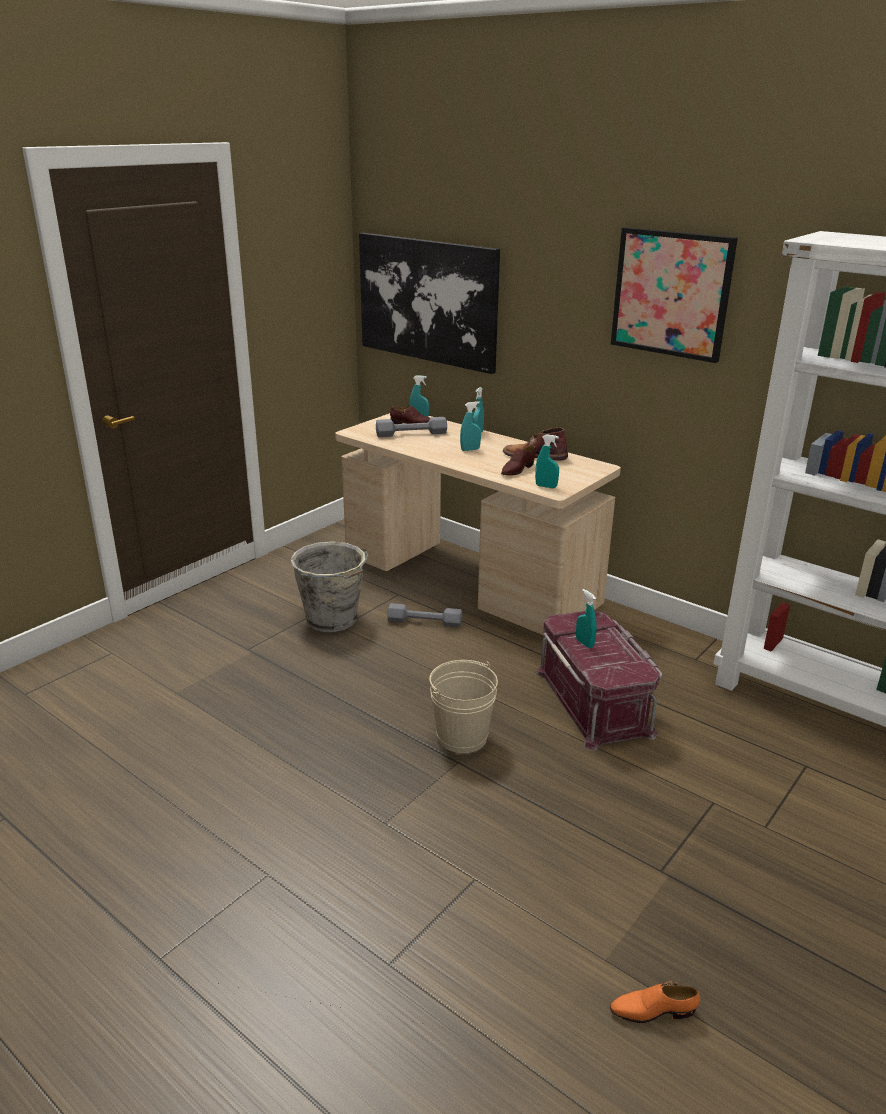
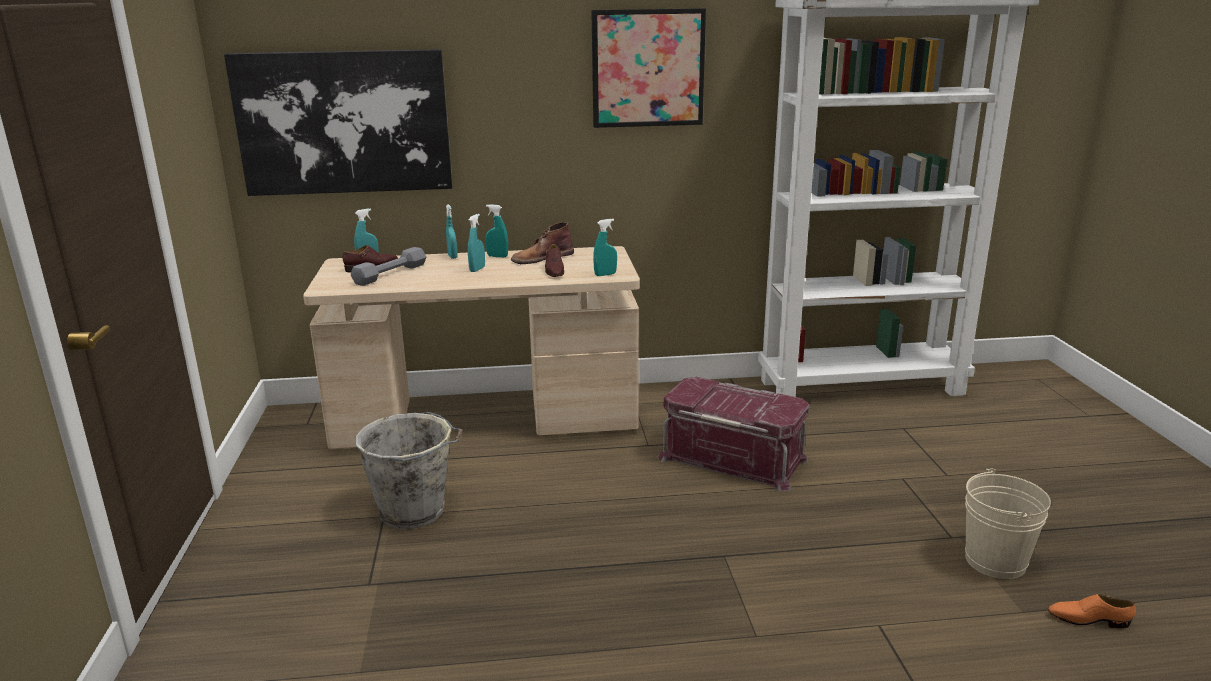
camera: 45 degrees left, 5 degrees down
grey dumbbell [387,603,463,627] -> none
beige bucket [429,660,498,753] -> beige bucket moved to [965,468,1051,579]
turquoise spray bottle [576,589,597,648] -> turquoise spray bottle moved to [485,204,508,257]
orange shoe [610,982,700,1023] -> orange shoe turned 60 degrees clockwise [1048,594,1136,629]

